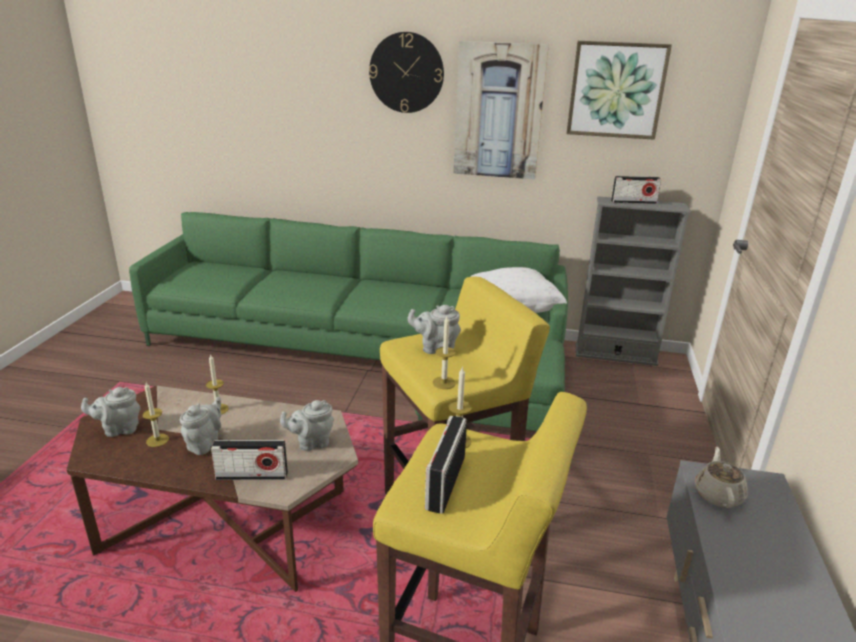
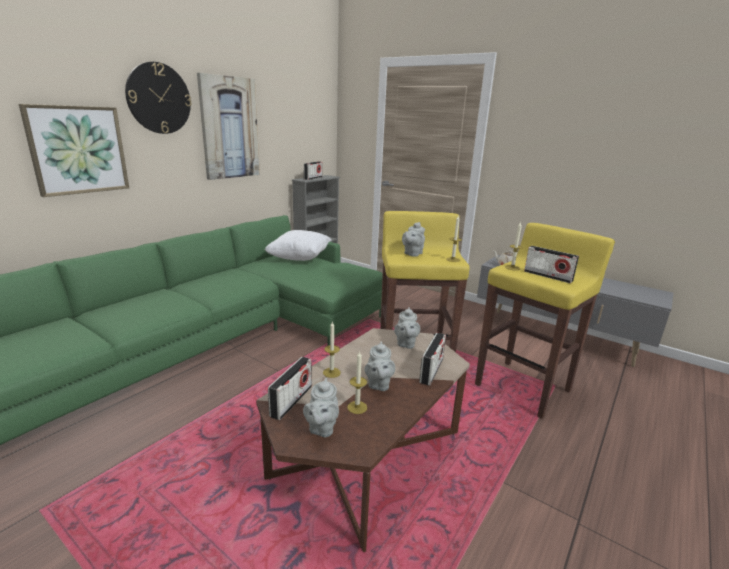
camera: 65 degrees left, 5 degrees down
grey teapot [180,397,221,455] -> grey teapot turned 135 degrees counterclockwise [364,341,395,391]
picture [567,41,672,140] -> picture moved to [19,104,129,197]
none -> radio [268,357,312,420]

